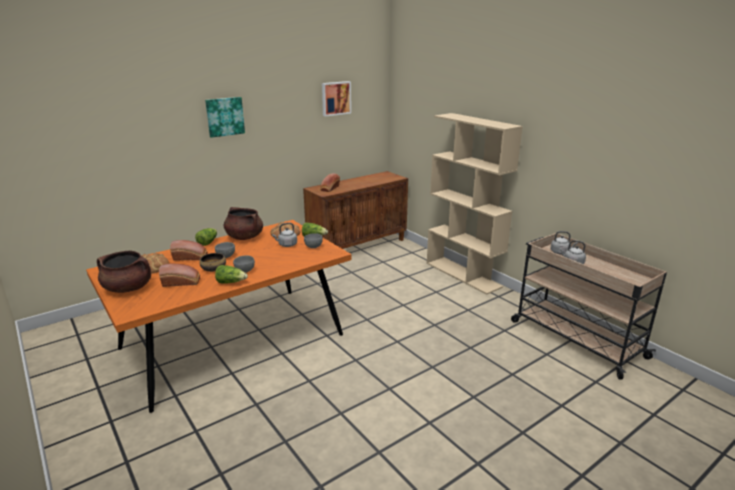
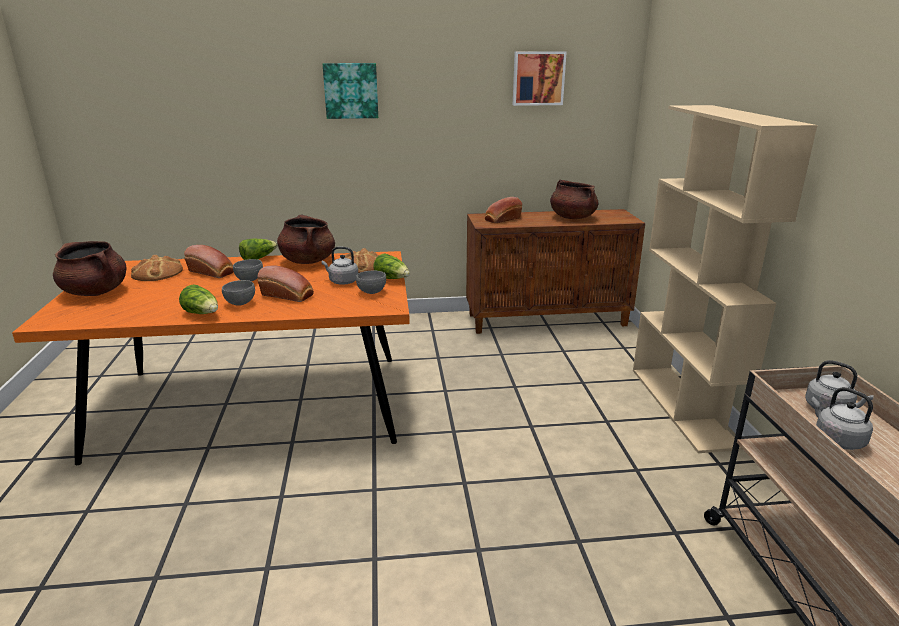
camera: 30 degrees right, 0 degrees up
bread [159,263,200,287] -> bread moved to [257,266,314,302]
bowl [200,253,226,272] -> none
none -> brown cooking pot [550,180,599,219]

